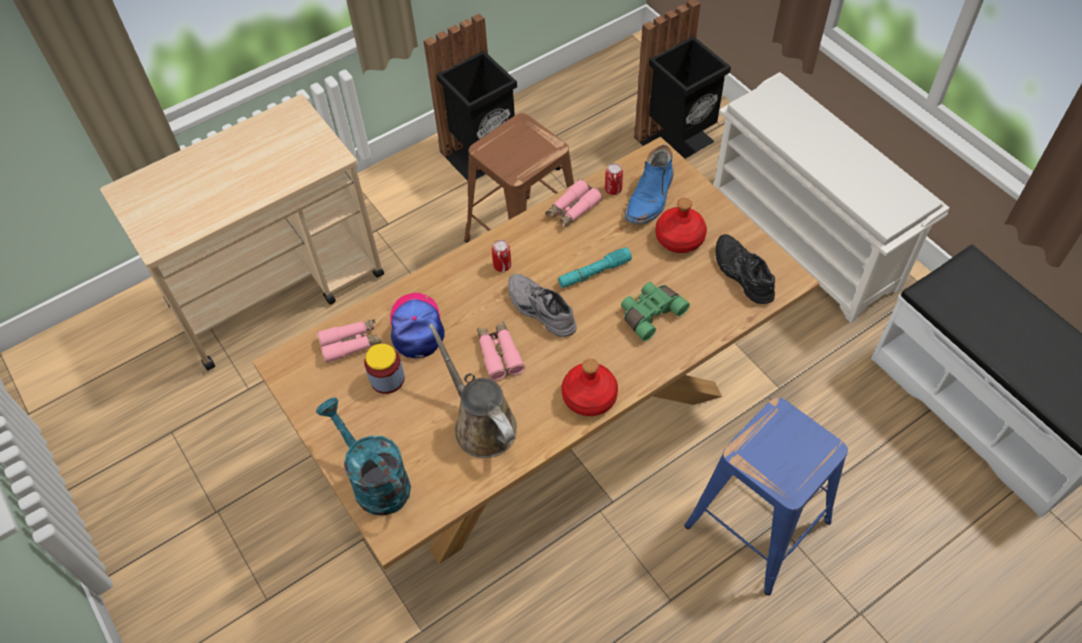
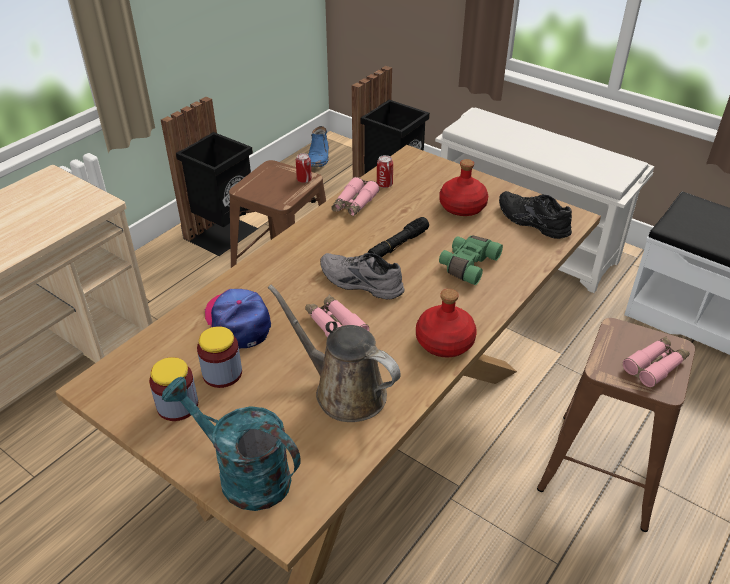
camera: 20 degrees left, 15 degrees down
pink binoculars [317,319,382,363] -> pink binoculars moved to [623,337,690,387]
can [492,240,511,272] -> can moved to [296,153,312,183]
turquoise flashlight [558,247,632,288] -> black flashlight [368,217,429,257]
blue boot [625,145,674,225] -> blue boot moved to [308,126,329,167]
blue stool [684,398,848,596] -> brown stool [537,318,695,532]
none -> jar [149,357,198,421]

